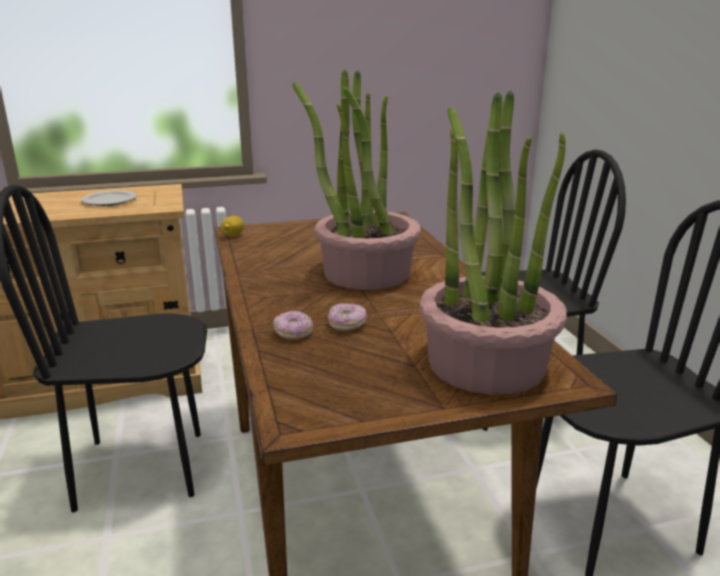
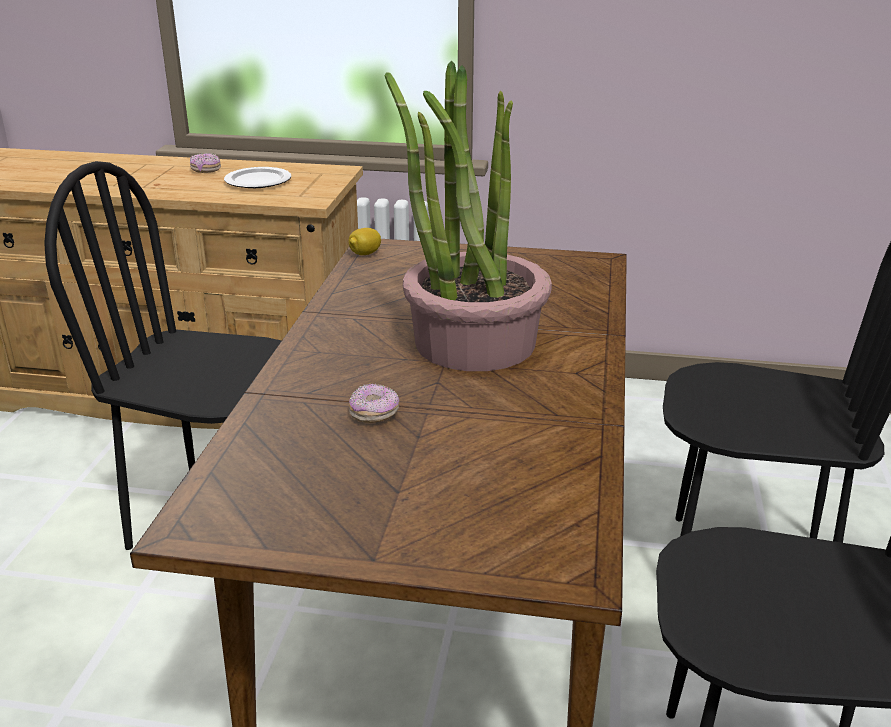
camera: 25 degrees right, 5 degrees up
donut [273,311,313,340] -> donut moved to [190,153,221,173]
potted plant [420,90,567,395] -> none

